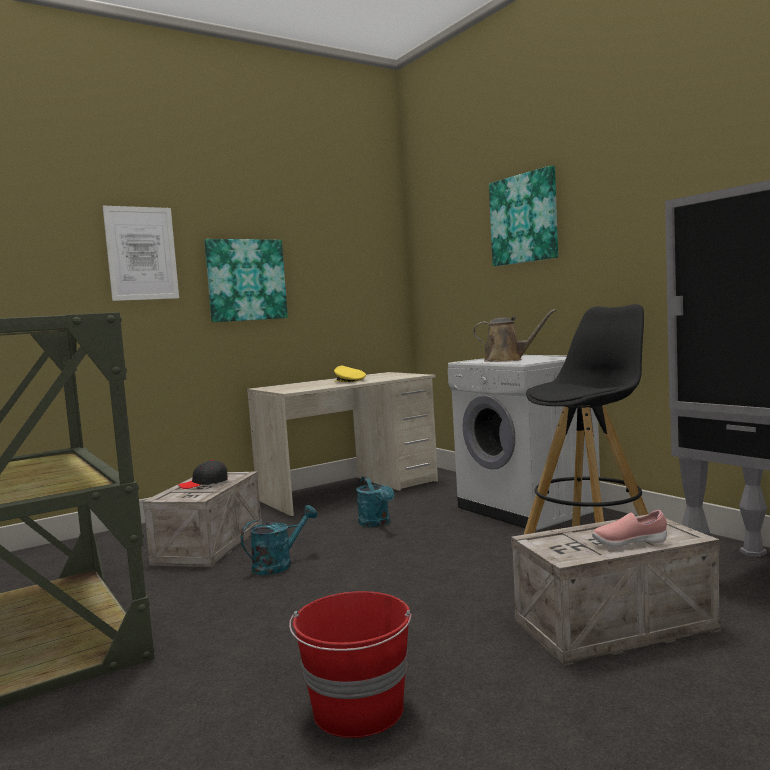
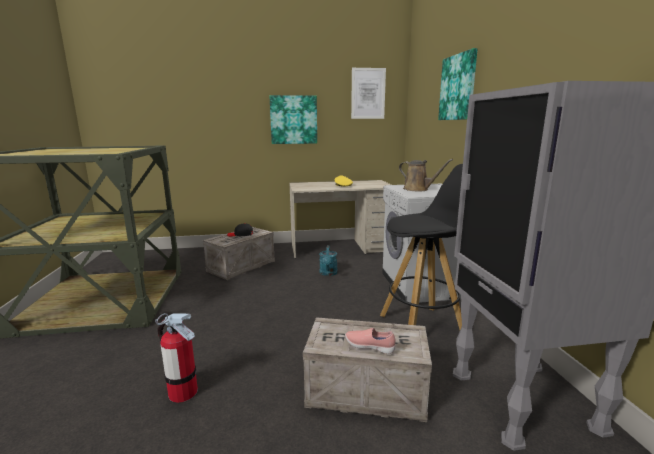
camera: 25 degrees right, 10 degrees up
picture [103,206,179,301] -> picture moved to [351,68,386,119]
turquoise watering can [241,505,318,575] -> none
red bucket [289,591,412,738] -> fire extinguisher [155,313,198,403]

